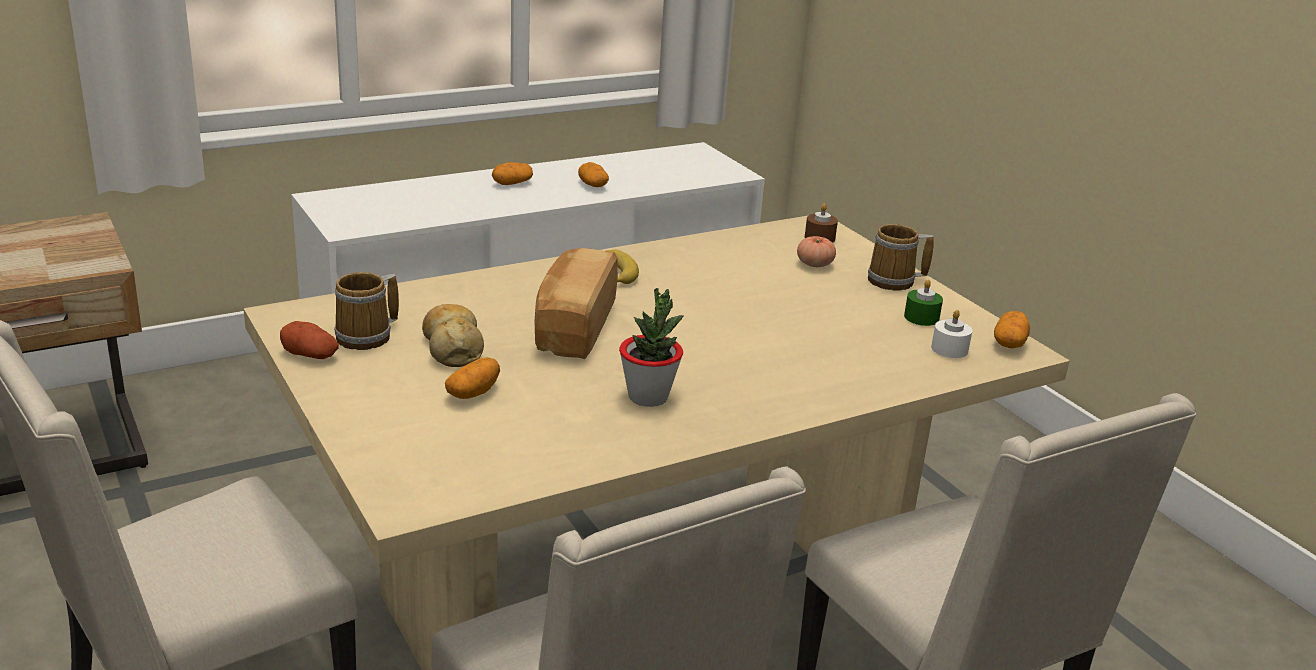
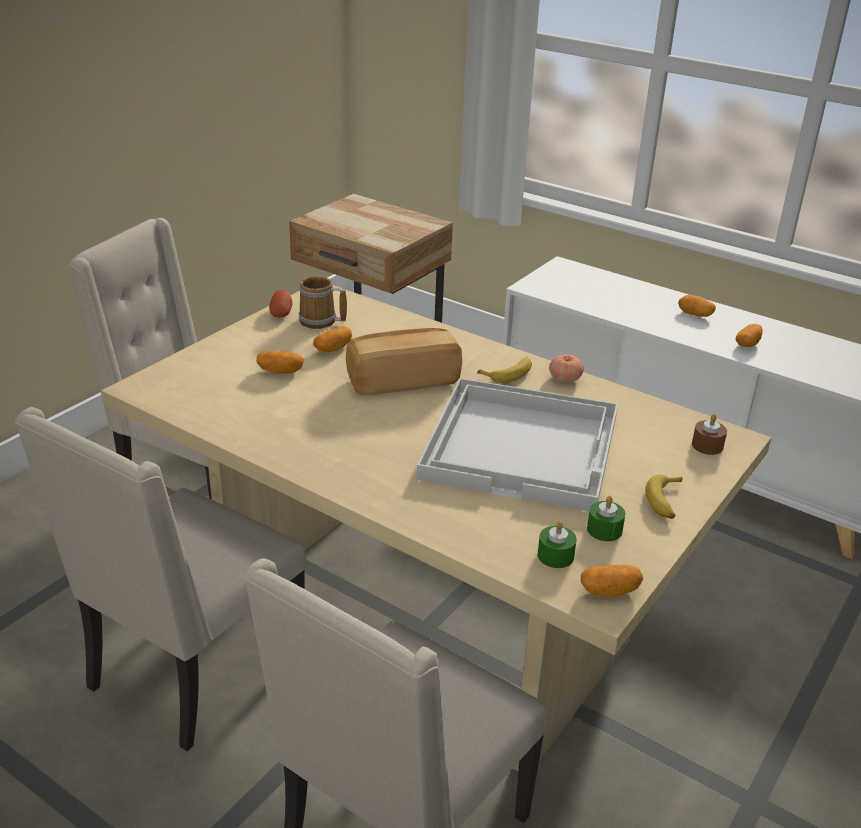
camera: 65 degrees right, 5 degrees up
bread [422,304,484,367] -> potato [313,326,352,352]
potted plant [619,288,684,407] -> none
tomato [797,236,836,267] -> tomato moved to [549,355,584,383]
mug [868,224,934,291] -> banana [645,474,682,519]
white candle [931,310,972,358] -> green candle [538,521,577,568]
none -> white tray [416,378,618,511]

